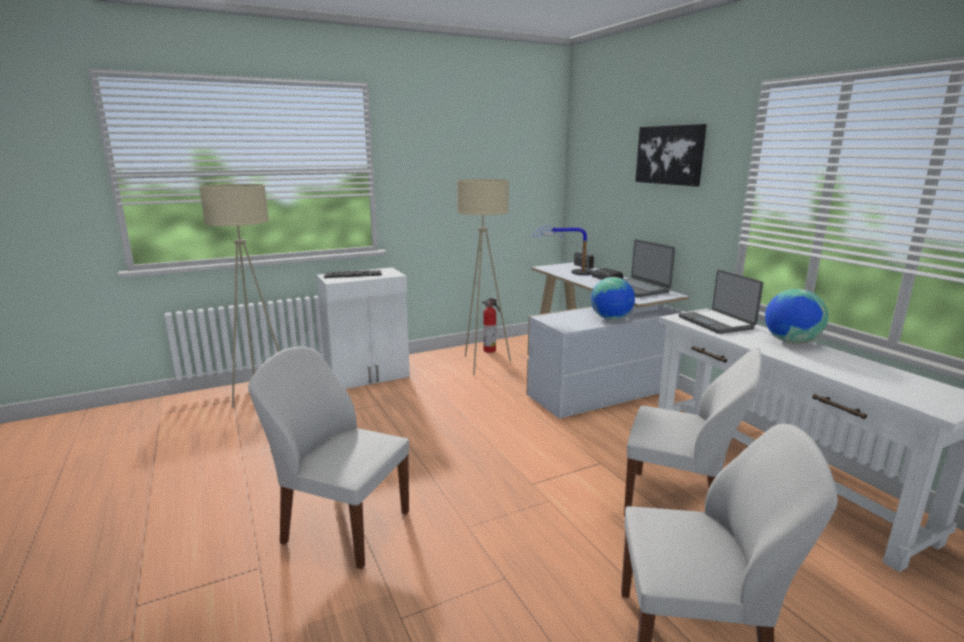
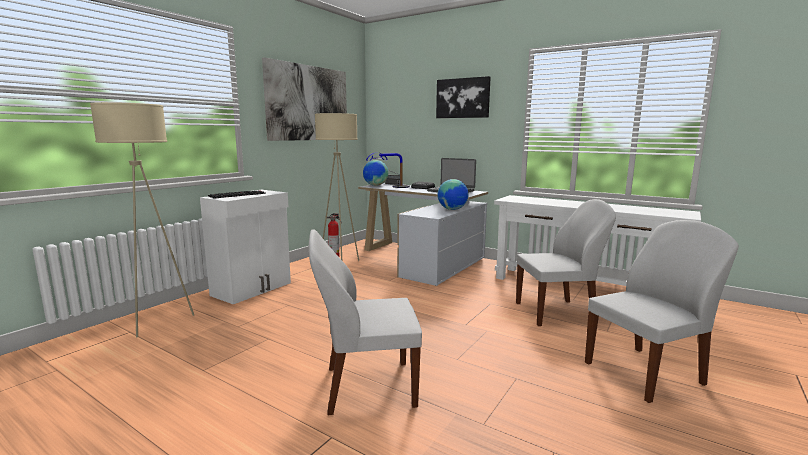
camera: 30 degrees left, 5 degrees down
laptop [679,270,763,334] -> none
globe [765,289,828,344] -> globe moved to [363,160,388,186]
none -> picture [262,57,347,141]

